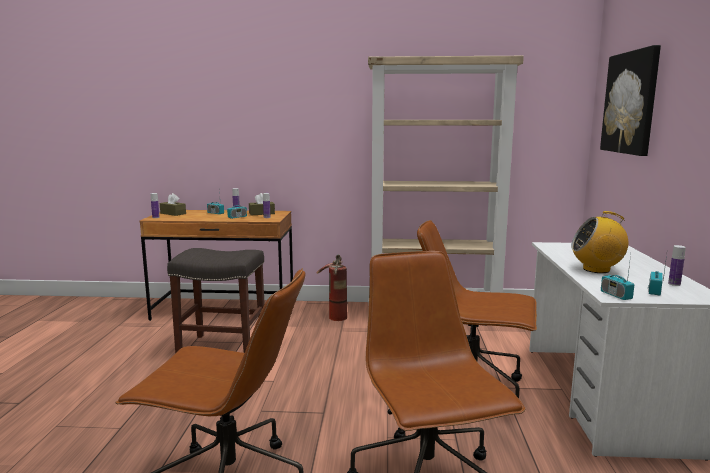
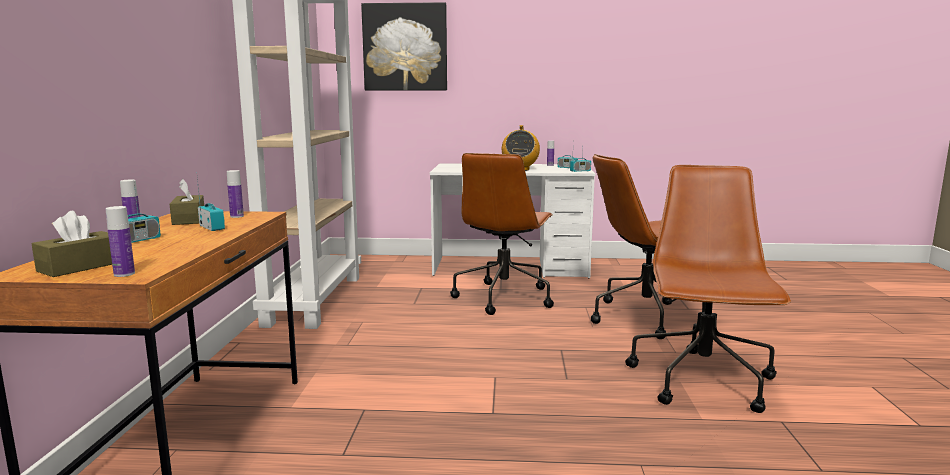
camera: 90 degrees left, 0 degrees up
grey stool [167,248,265,353] -> none
fire extinguisher [316,254,347,321] -> none

